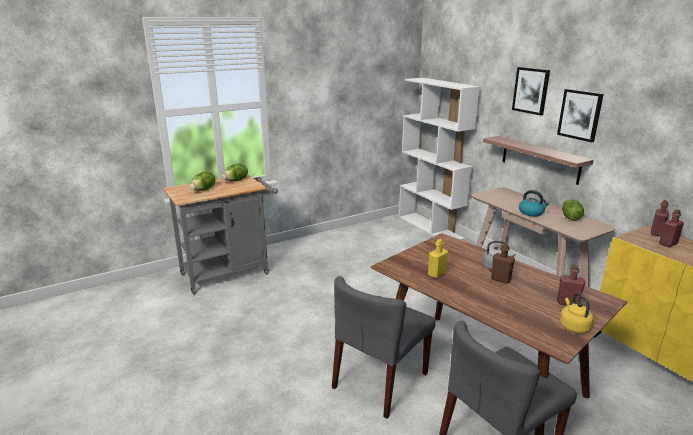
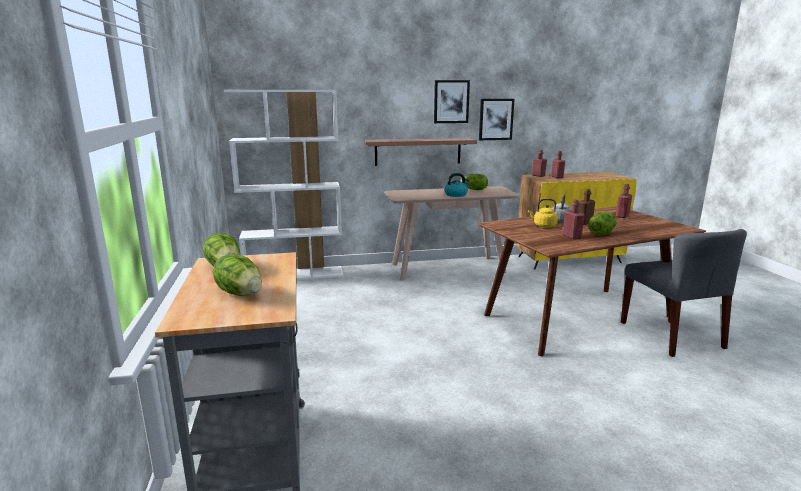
camera: 70 degrees left, 5 degrees down
grey chair [332,276,436,419] -> none
yellow bottle [428,239,448,278] -> red bottle [563,199,584,239]
picture [512,67,550,116] -> picture moved to [479,99,515,140]
yellow kettle [560,293,594,333] -> yellow kettle moved to [528,198,558,228]
none -> lettuce [588,211,616,235]

